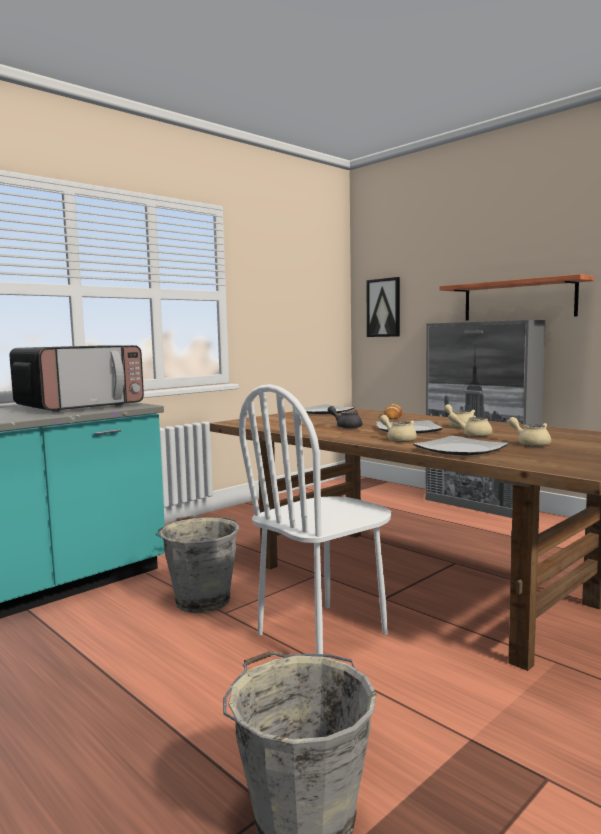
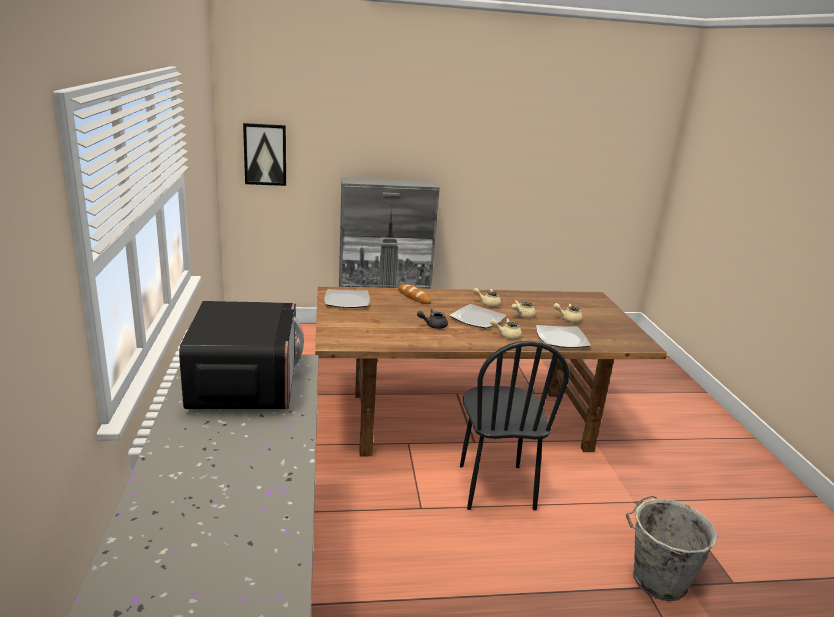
camera: 55 degrees left, 15 degrees up
grey bucket [156,516,239,613] -> none
white chair [239,384,391,654] -> black chair [460,341,569,510]
shelf [440,274,594,320] -> none

